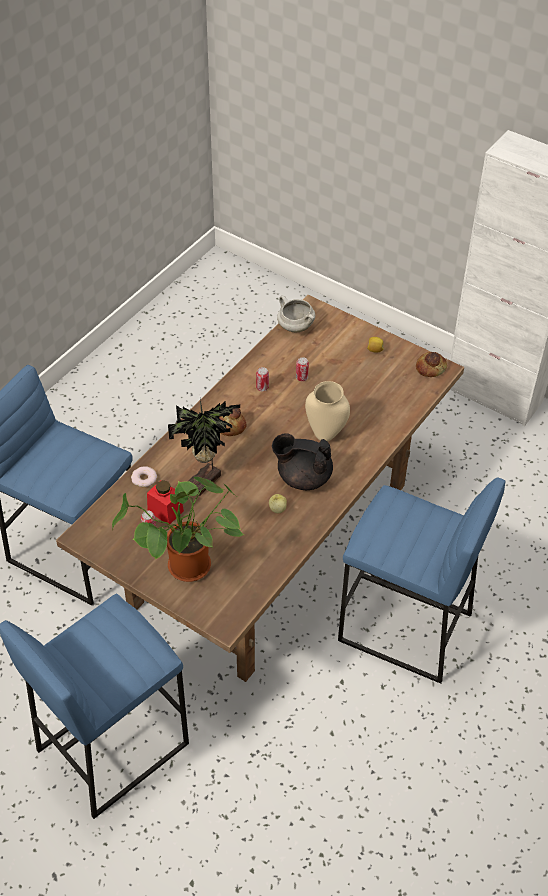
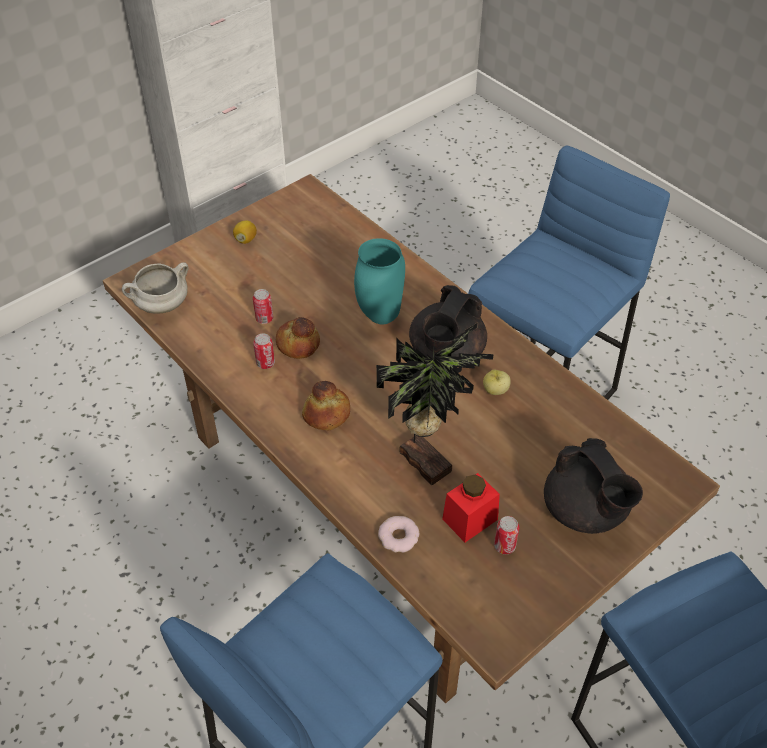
camera: 75 degrees left, 0 degrees up
potted plant [112,477,244,582] -> black teapot [544,438,643,534]
beige vase [305,381,350,442] -> turquoise vase [354,238,405,324]
bread [416,352,447,377] -> bread moved to [276,317,320,359]

